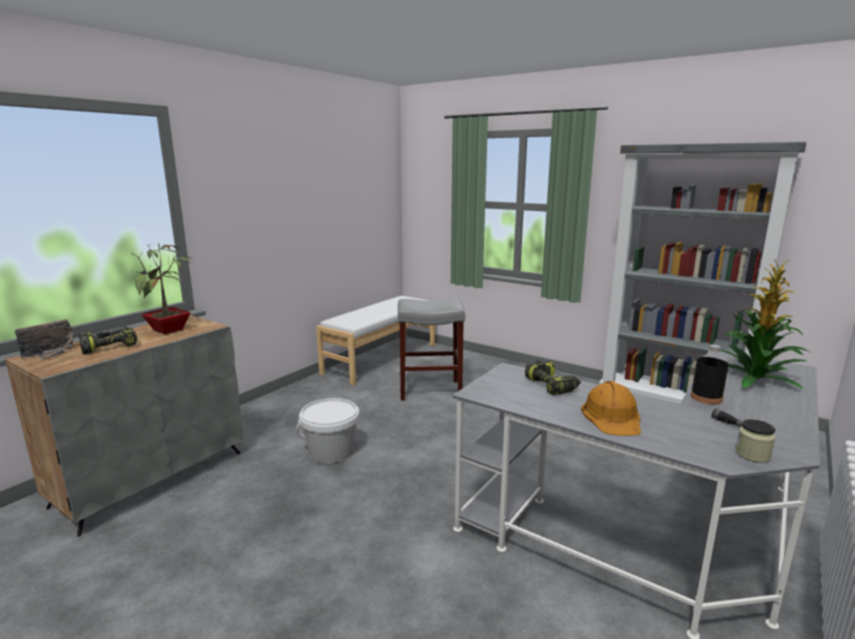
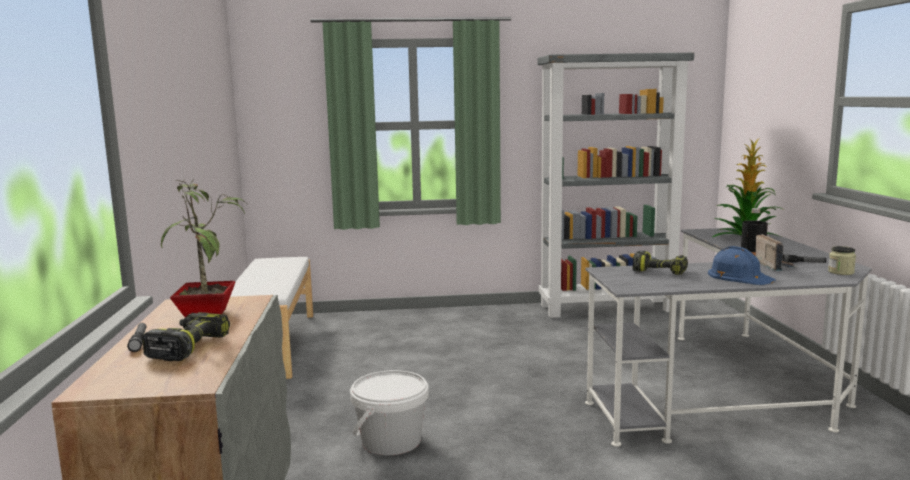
camera: 40 degrees left, 5 degrees down
radio [15,319,74,358] -> radio moved to [756,234,797,271]
grey stool [398,298,465,400] -> none
orange hard hat [581,381,641,436] -> blue hard hat [708,246,776,285]

